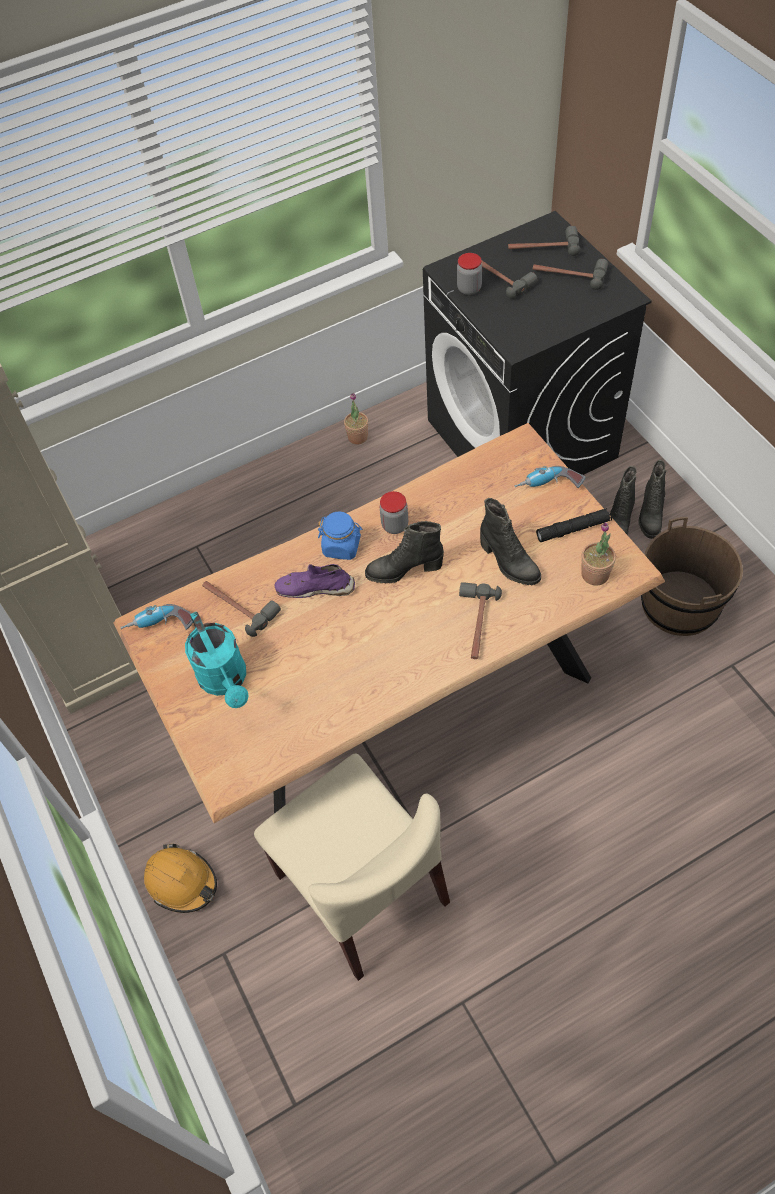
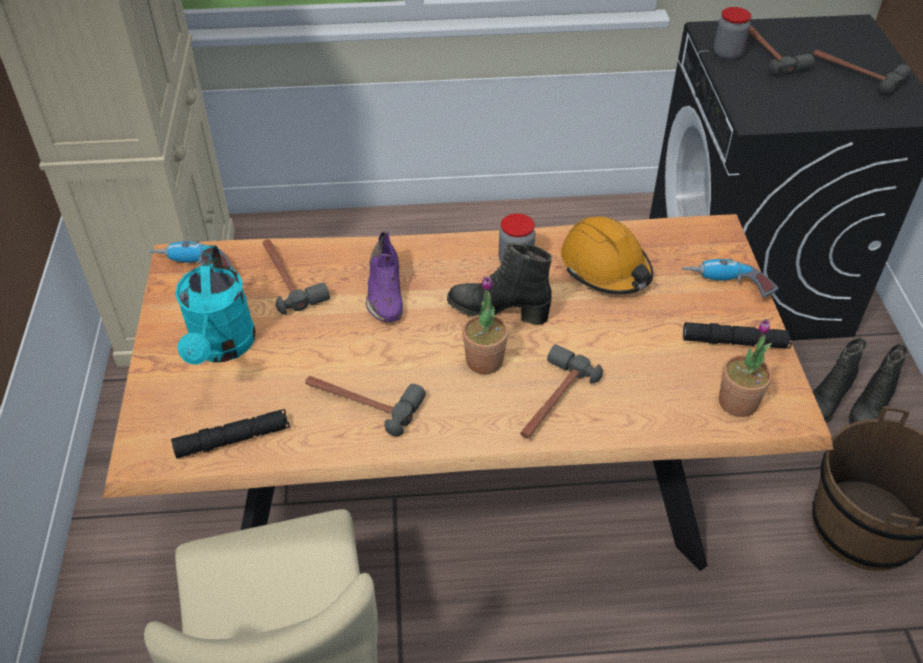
camera: 20 degrees right, 10 degrees down
orange hard hat [144,844,217,913] -> orange hard hat moved to [561,216,653,294]
purple shoe [275,564,355,598] -> purple shoe turned 120 degrees counterclockwise [366,230,403,322]
blue jar [318,512,362,560] -> none
potted plant [344,393,368,444] -> potted plant moved to [462,276,509,374]
black boot [480,498,541,585] -> none
hammer [508,226,581,256] -> hammer moved to [305,376,426,436]
none -> black flashlight [171,409,290,459]

